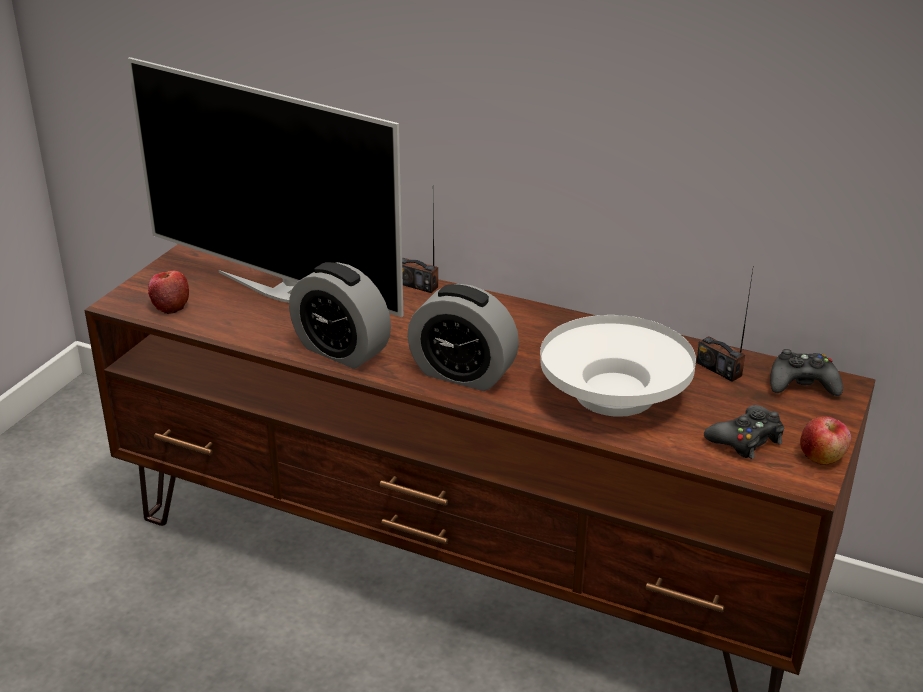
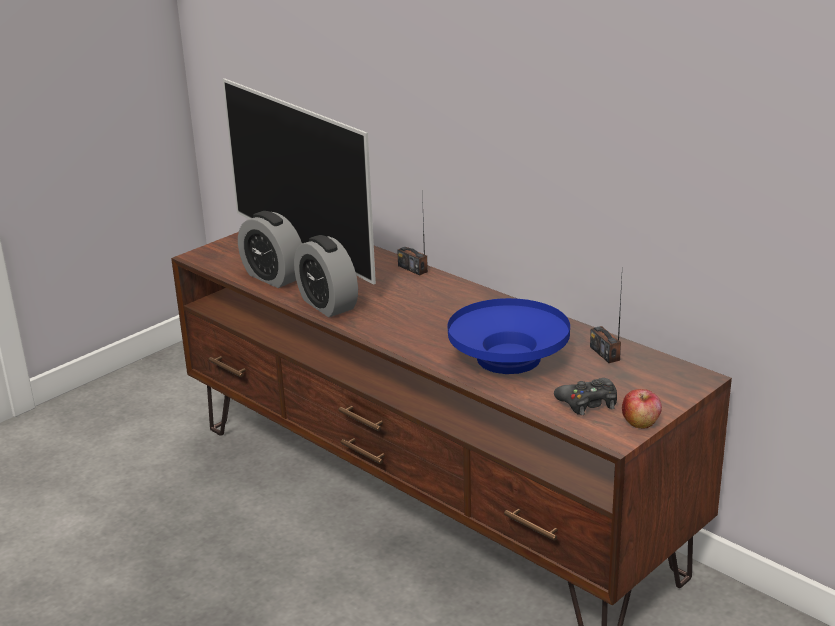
camera: 20 degrees right, 5 degrees down
apple [148,271,189,314] -> none
alarm clock [407,284,519,391] -> alarm clock moved to [238,211,302,288]
white bowl [540,315,696,416] -> blue bowl [447,298,570,374]
black game controller [770,349,843,396] -> none

